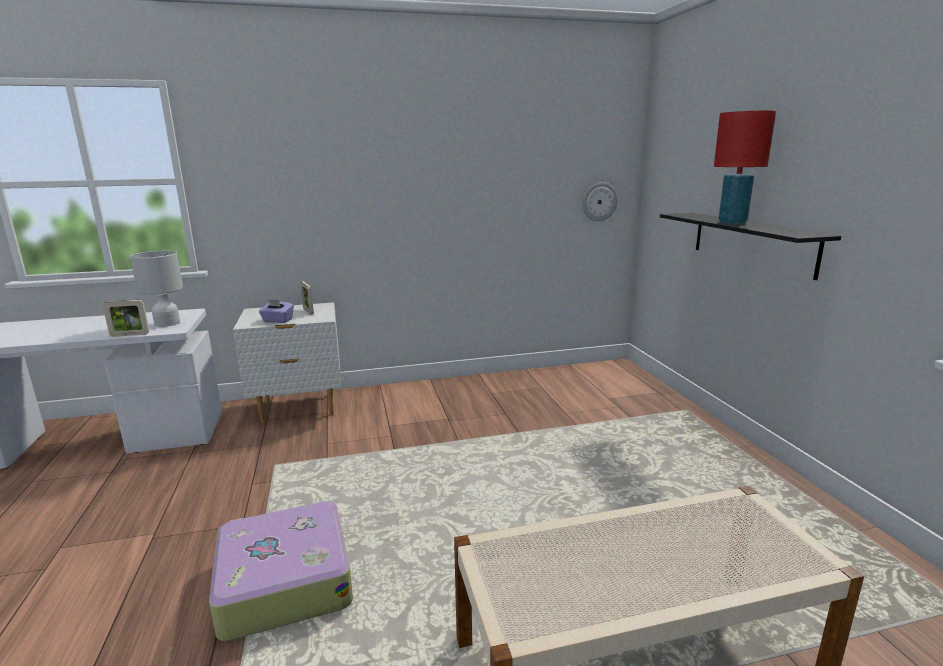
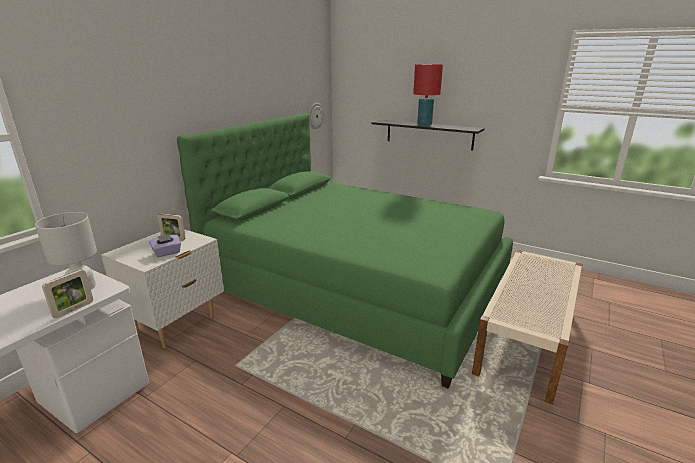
camera: 45 degrees left, 5 degrees up
suitcase [209,501,353,641] -> none
none -> green bed [177,113,513,388]

